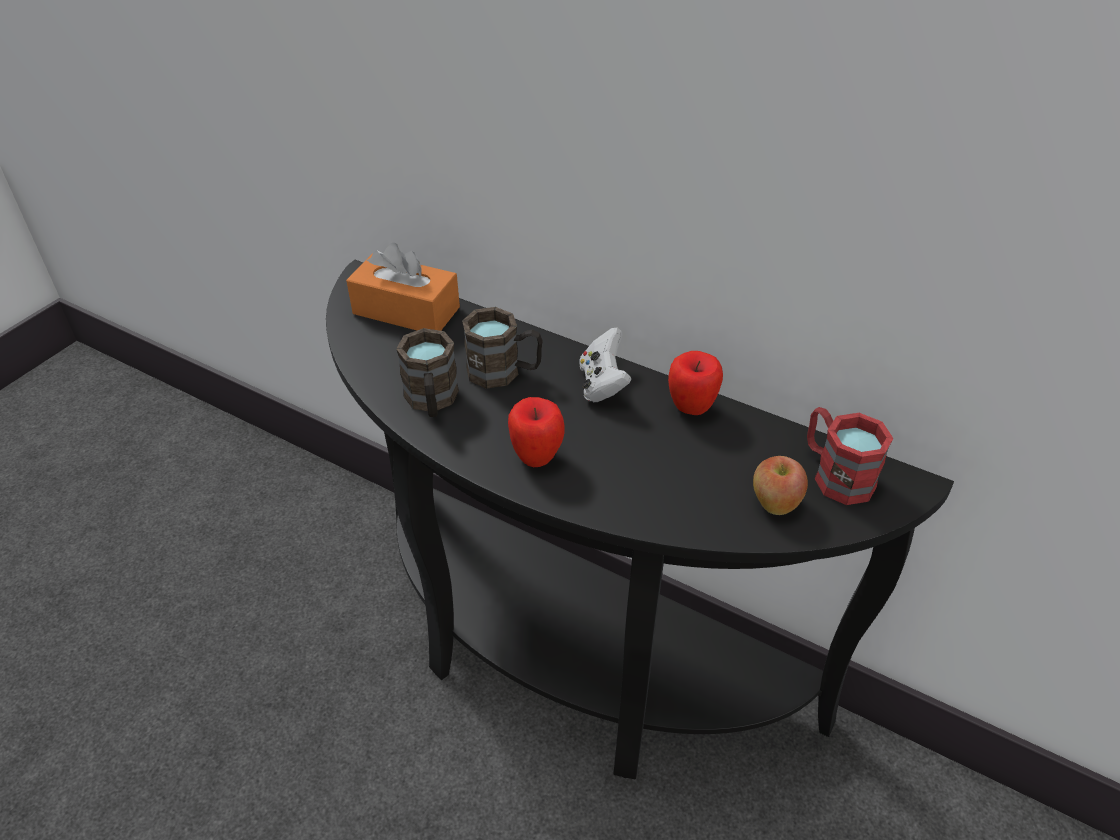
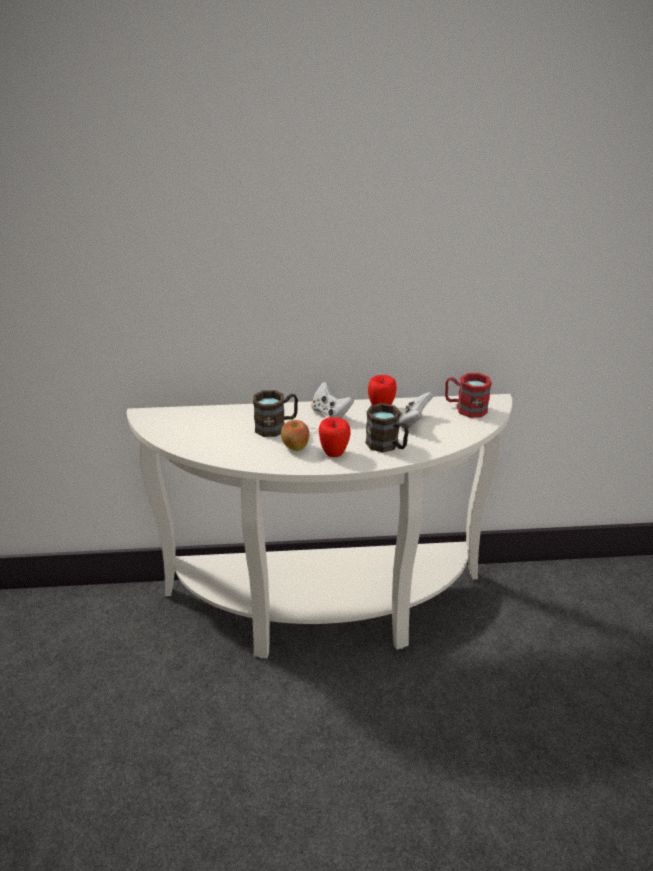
camera: 35 degrees left, 10 degrees down
black console table [326,260,954,779] -> white console table [127,394,512,658]
orange tissue box [346,243,460,331] -> none
brown mug [396,328,459,417] -> brown mug moved to [365,403,409,452]
apple [753,456,808,515] -> apple moved to [281,420,309,451]
none -> white game controller [399,392,433,428]

